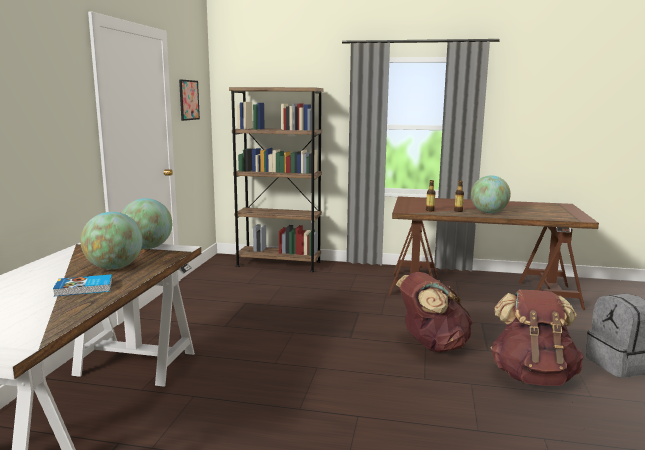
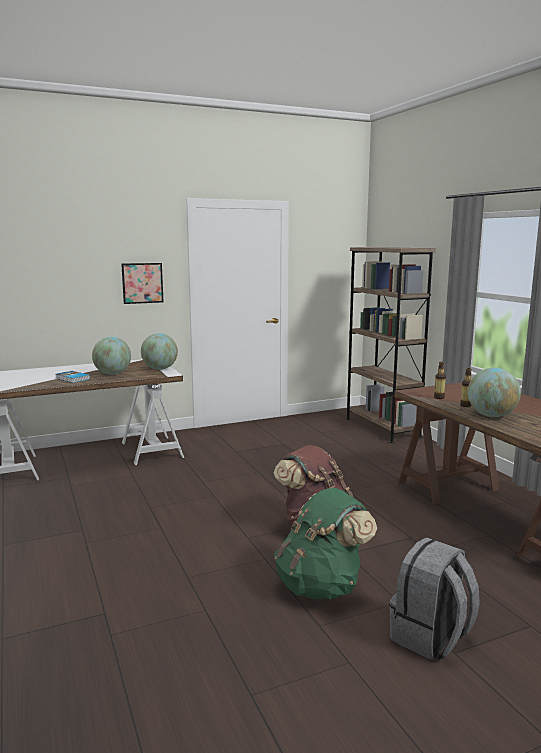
camera: 55 degrees right, 0 degrees up
picture [179,79,200,121] -> picture moved to [121,263,164,304]
brown backpack [490,290,583,386] -> green backpack [274,488,377,599]

